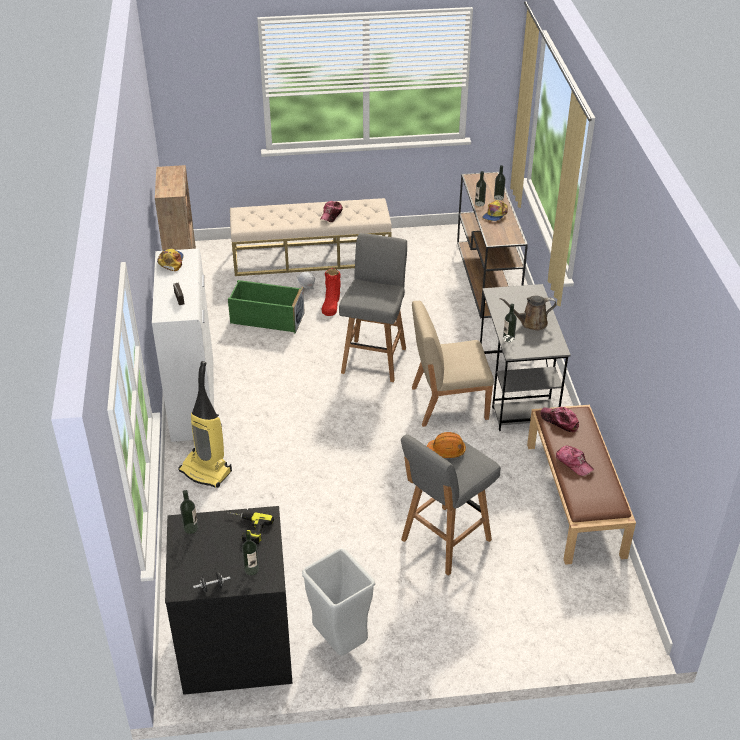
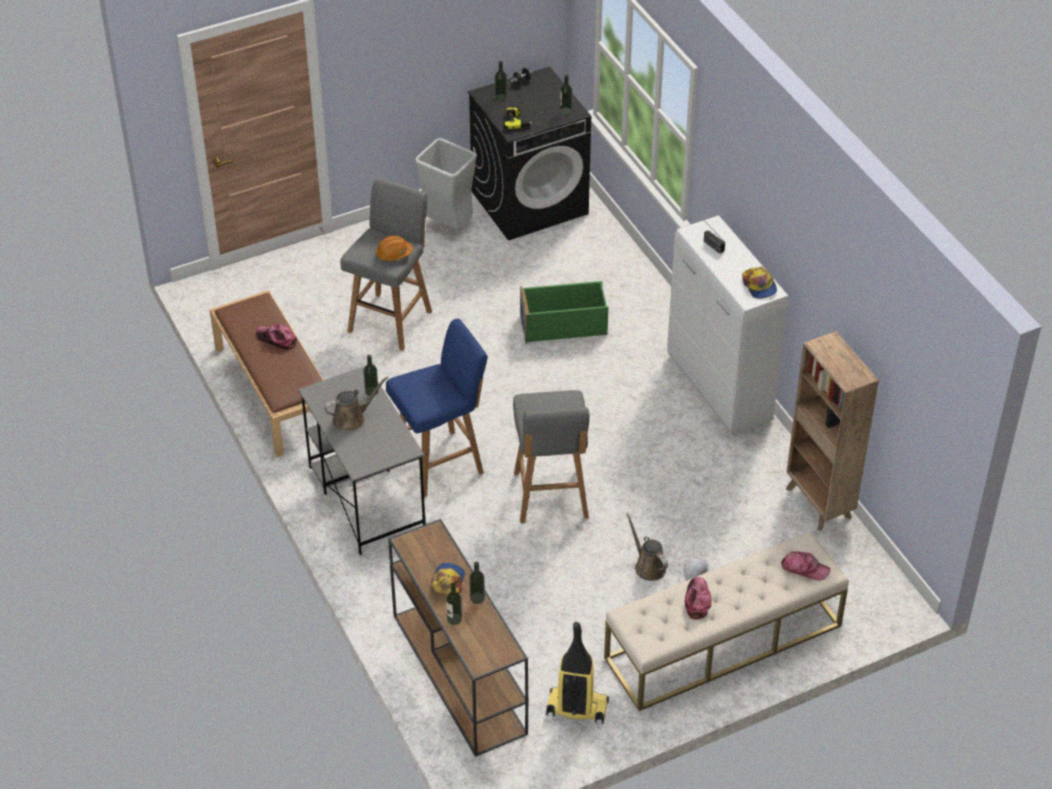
camera: 160 degrees right, 5 degrees up
vacuum cleaner [178,361,232,488] -> vacuum cleaner moved to [546,622,609,724]
green storage box [228,280,305,334] -> green storage box moved to [520,281,608,344]
red boot [321,268,341,316] -> brown watering can [626,513,668,581]
beige chair [412,301,494,427] -> blue stool [386,318,488,497]
cap [541,407,579,433] -> cap moved to [781,551,831,581]

